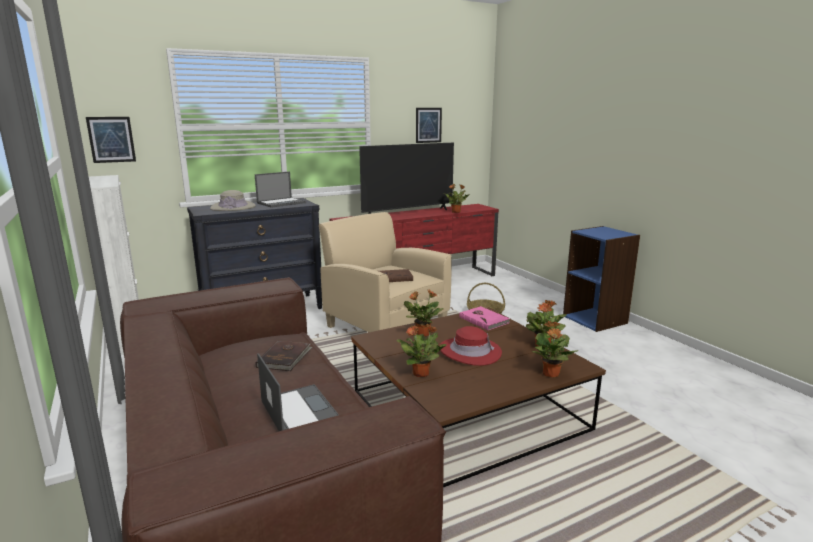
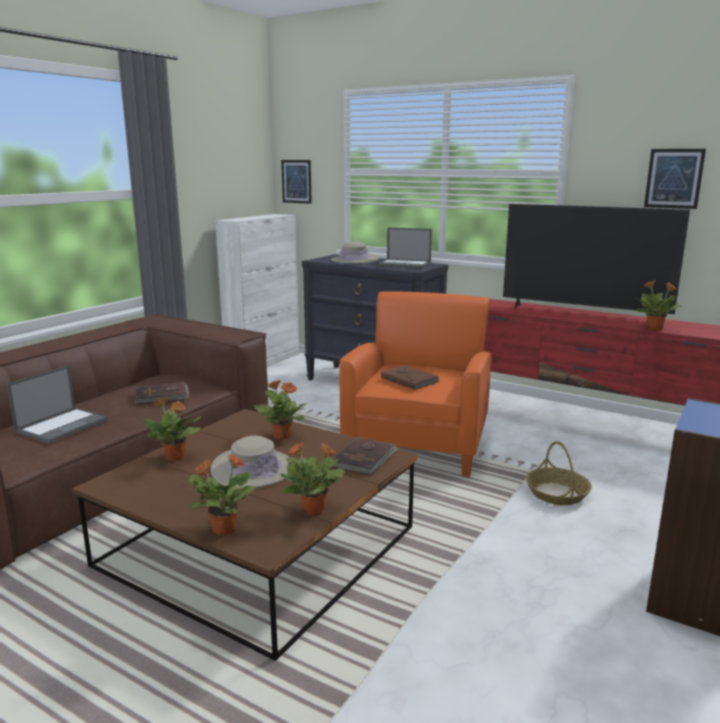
camera: 60 degrees right, 0 degrees up
beige armchair [319,212,452,332] -> orange armchair [339,291,492,477]
red hat [439,326,502,366] -> beige hat [211,436,289,489]
pink book [459,306,510,330] -> brown book [332,437,398,476]

